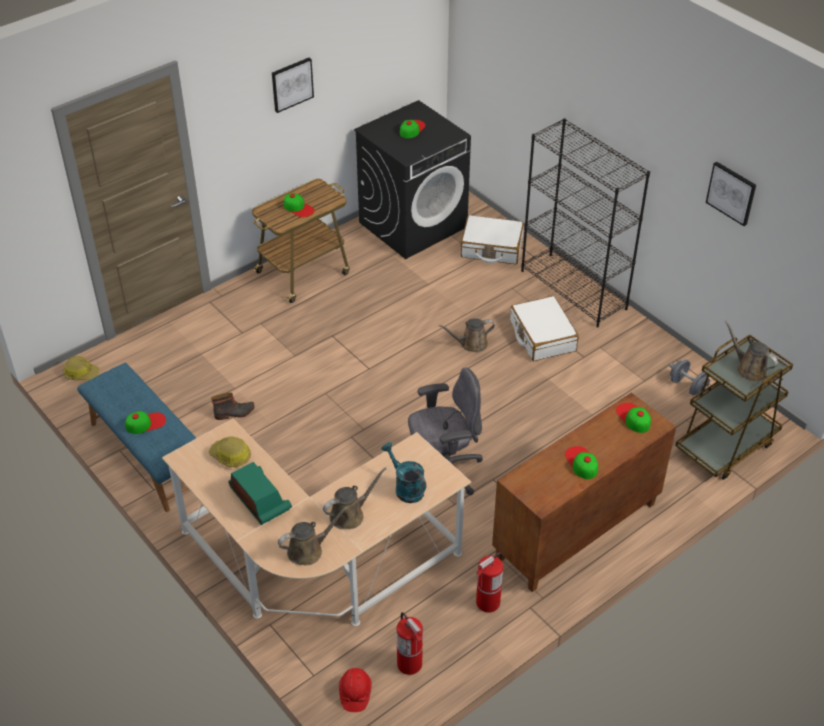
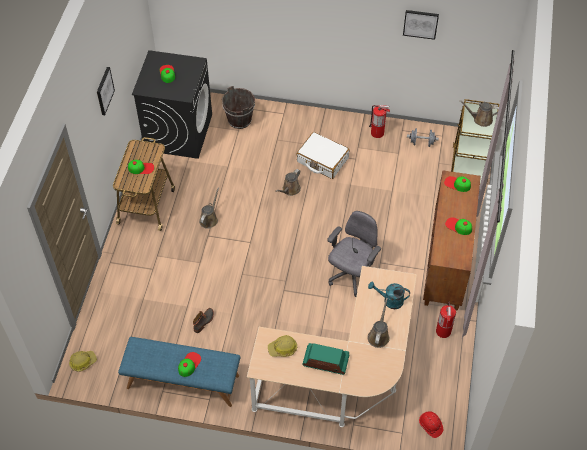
camera: 40 degrees left, 10 degrees up
brown watering can [278,506,348,565] -> brown watering can moved to [199,188,219,229]
fire extinguisher [397,612,423,675] -> fire extinguisher moved to [369,105,390,138]
white suitcase [461,215,524,264] -> brown bucket [222,86,255,129]
black bookcase [521,118,650,328] -> none

